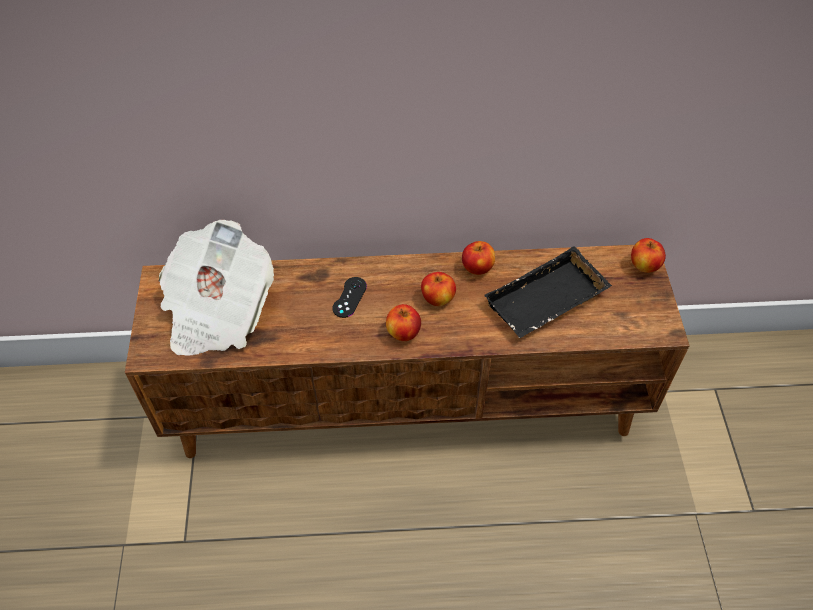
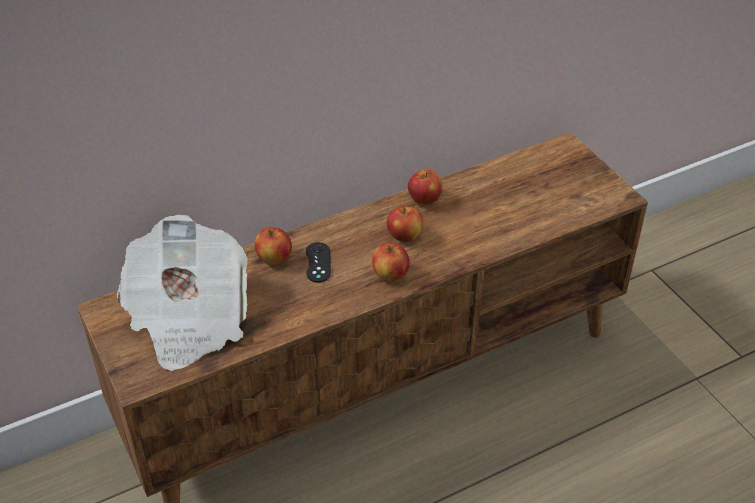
camera: 25 degrees left, 10 degrees down
black tray [484,246,612,338] -> none
apple [631,238,666,273] -> apple moved to [255,227,292,265]

